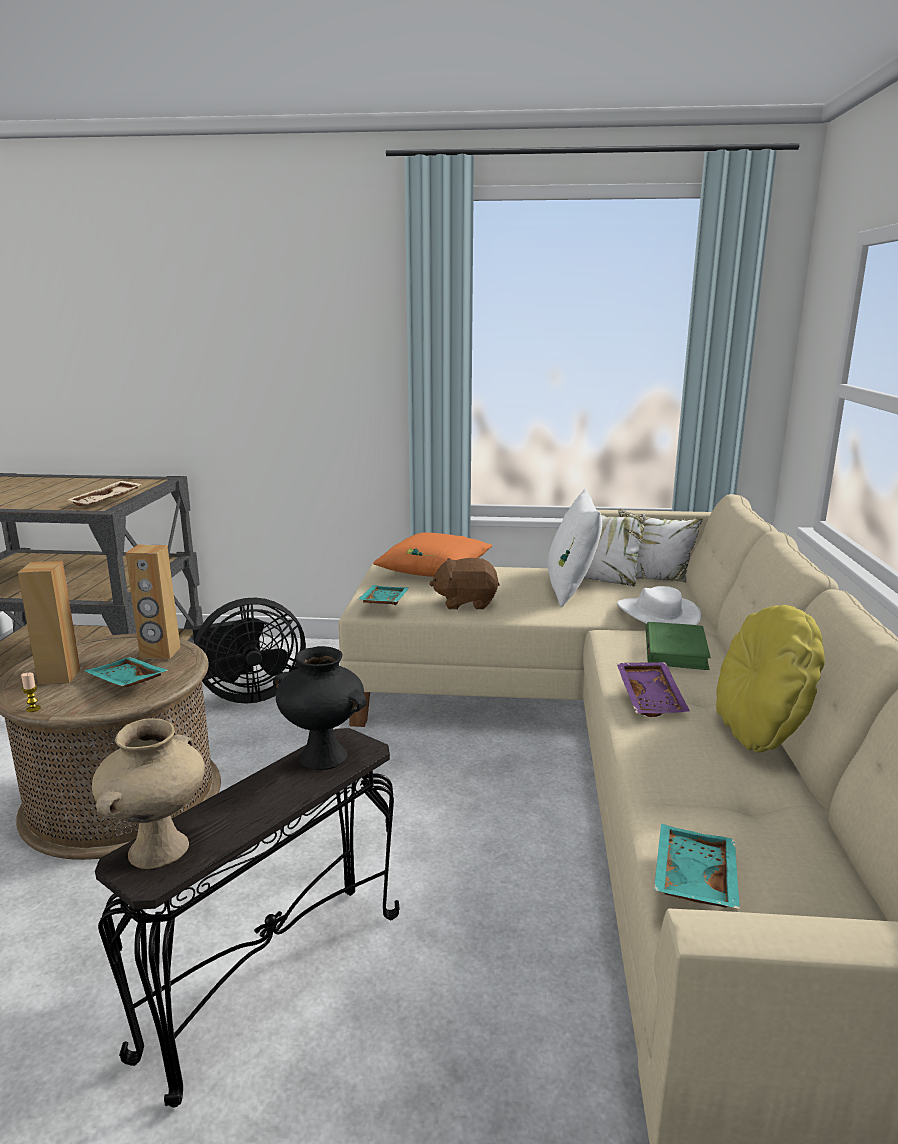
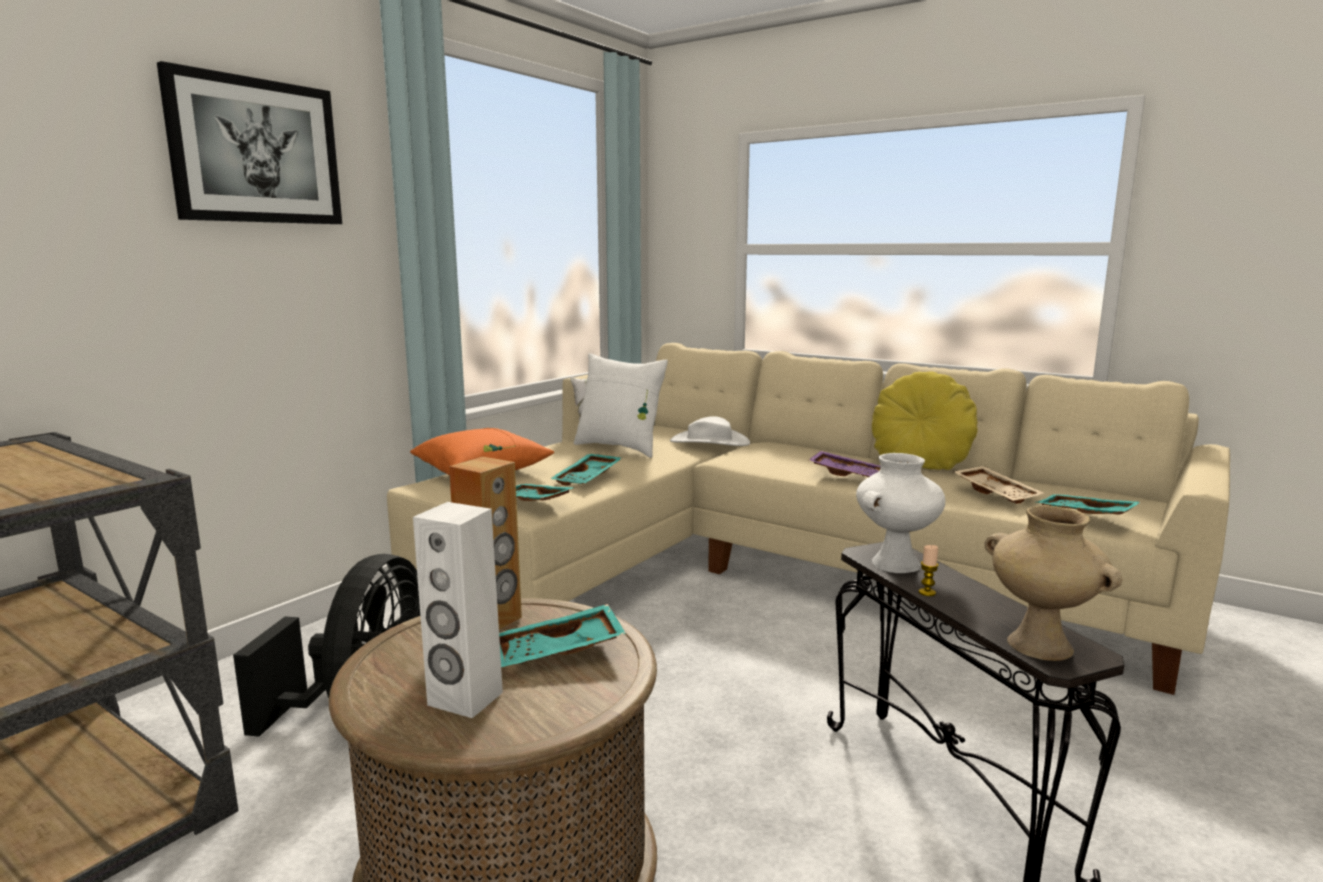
camera: 60 degrees left, 5 degrees down
brown speaker [18,561,80,685] -> white speaker [413,502,503,718]
candle [21,673,41,712] -> candle moved to [919,545,939,596]
beige tray [68,481,142,506] -> beige tray moved to [953,466,1044,504]
black vase [273,646,367,770] -> white vase [856,453,945,573]
brown plush toy [429,558,500,610] -> turquoise tray [550,454,622,486]
green book [646,622,711,670] -> none
none -> picture [157,61,342,224]

